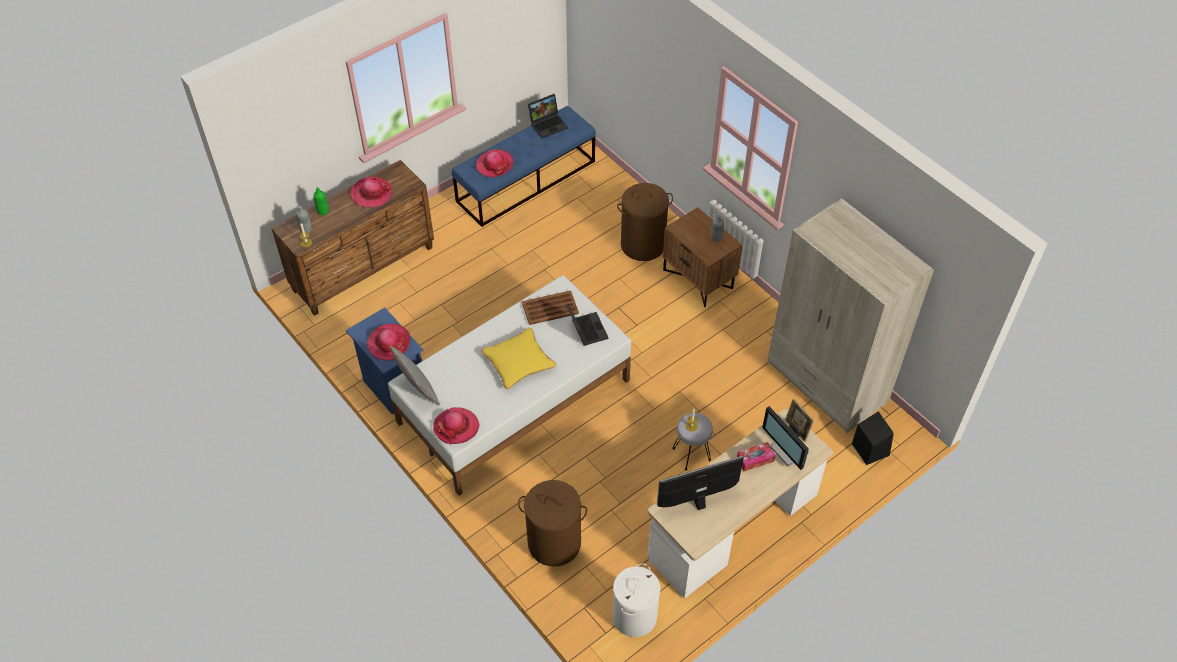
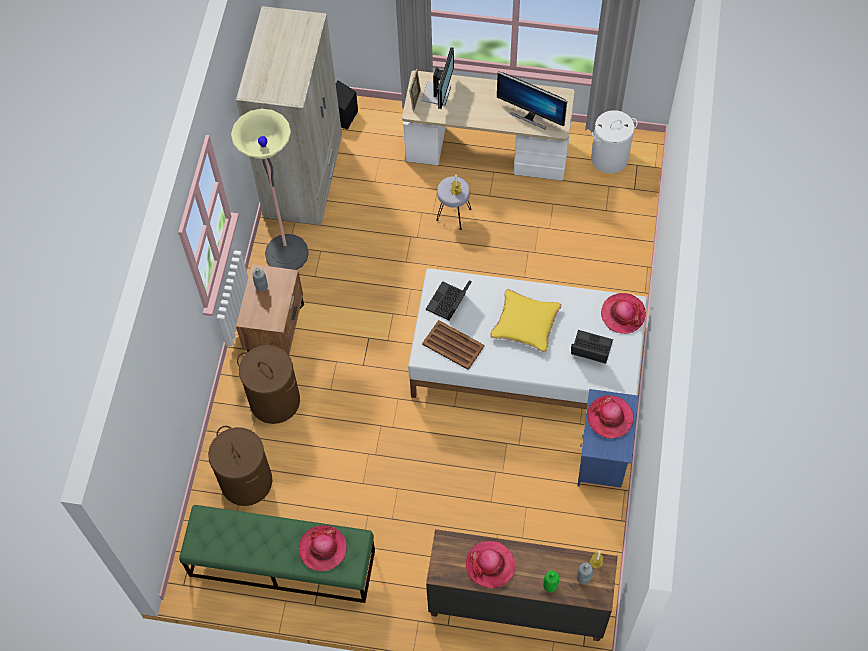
camera: 130 degrees left, 10 degrees up
grey pillow [389,345,440,406] -> none
blue bench [452,106,596,227] -> green bench [179,505,375,603]
brown laundry basket [518,480,587,567] -> brown laundry basket moved to [208,426,272,506]
laptop [528,94,568,138] -> laptop moved to [571,330,613,364]
tissue box [737,442,775,471] -> none
none -> floor lamp [231,109,309,270]

